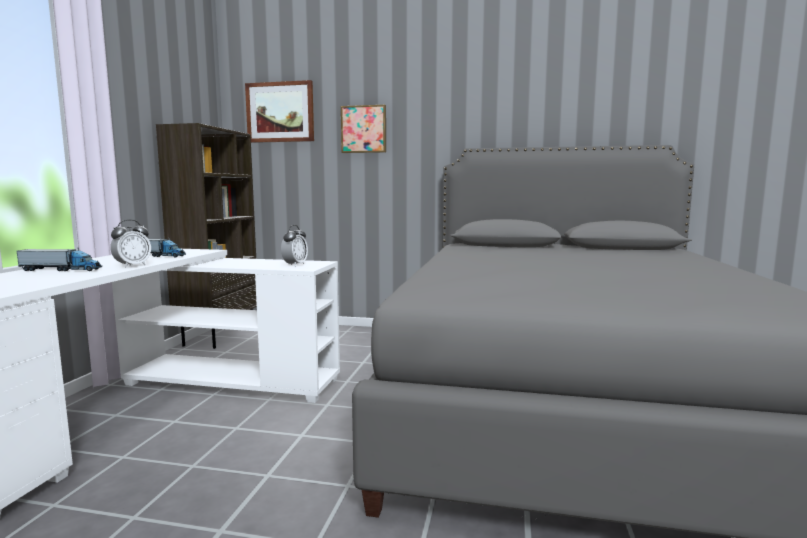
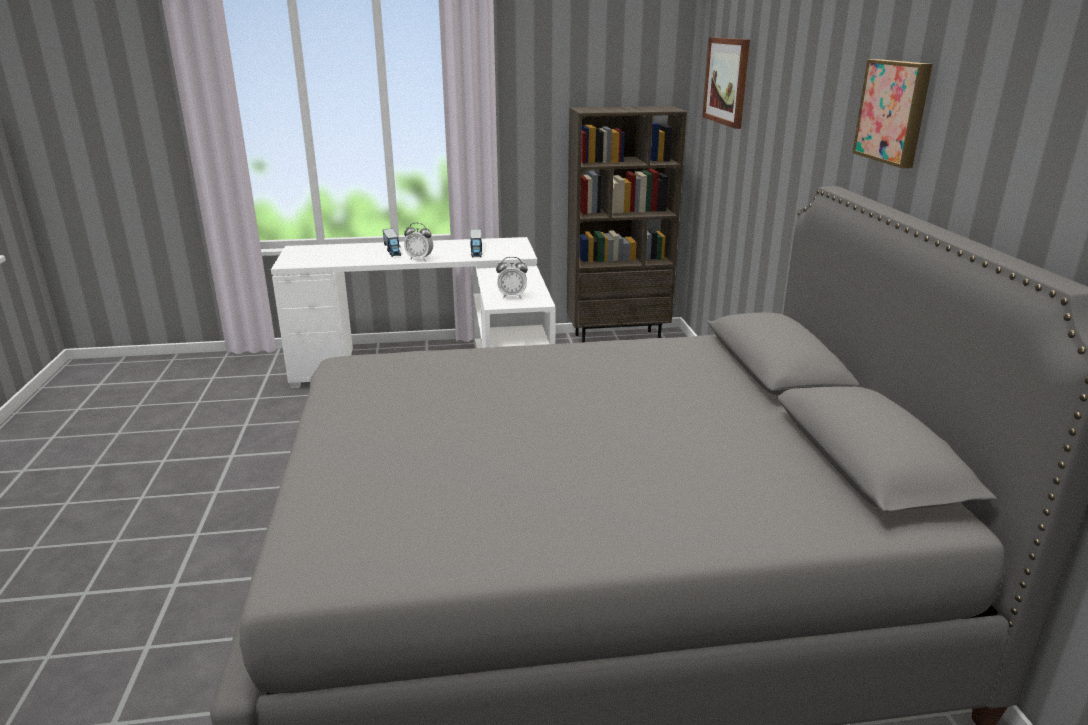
camera: 70 degrees right, 15 degrees up
picture [341,105,386,153] -> picture moved to [852,59,932,168]

